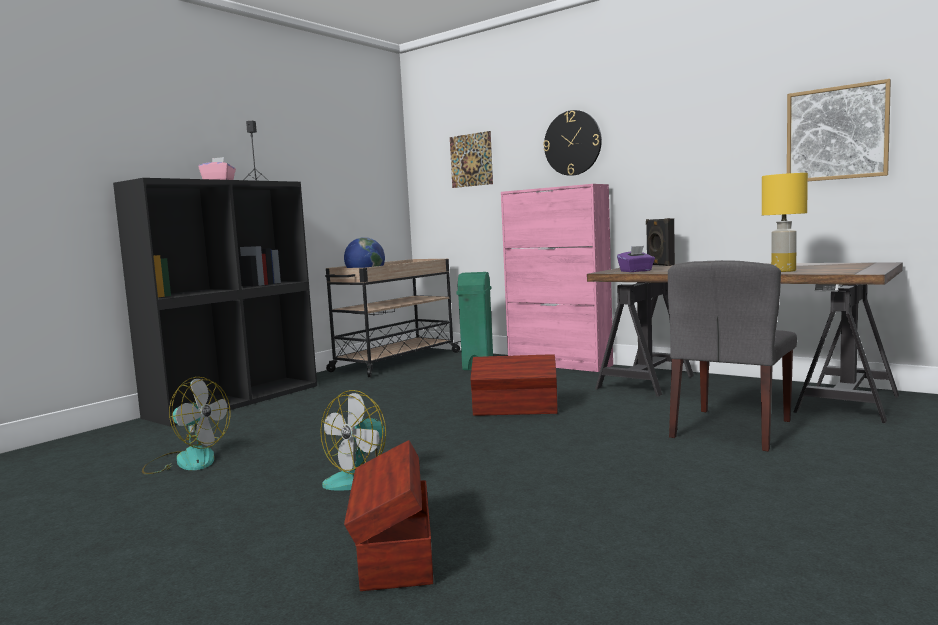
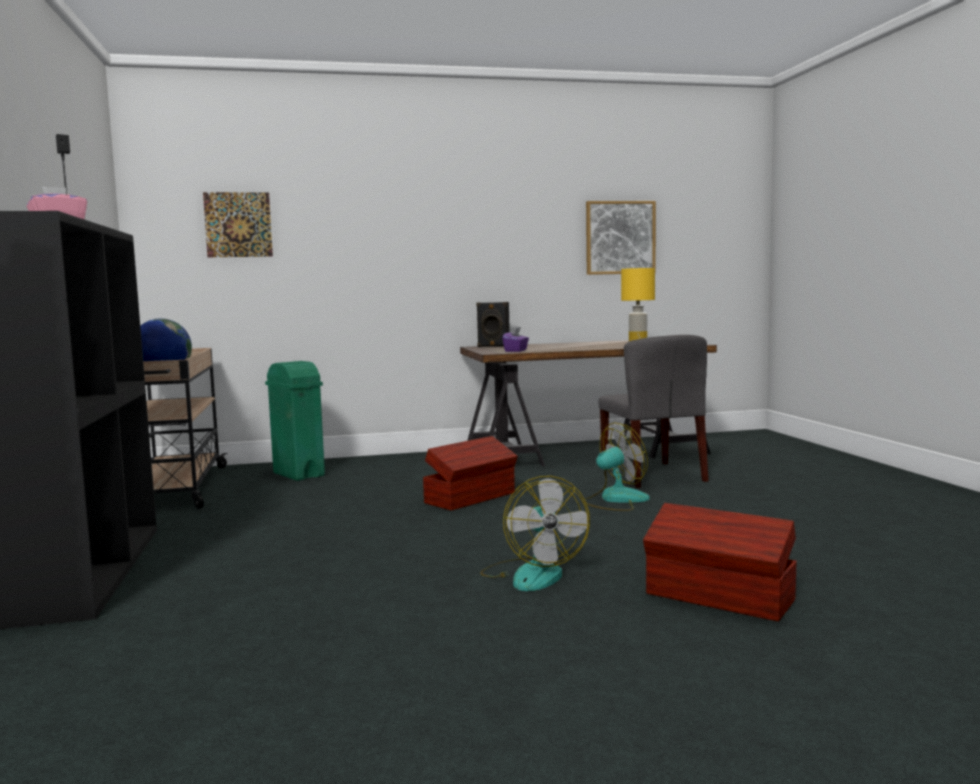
camera: 50 degrees left, 0 degrees up
fan [142,377,231,474] -> fan moved to [583,423,650,511]
pink cabinet [501,184,613,372] -> none
wall clock [543,110,602,176] -> none

